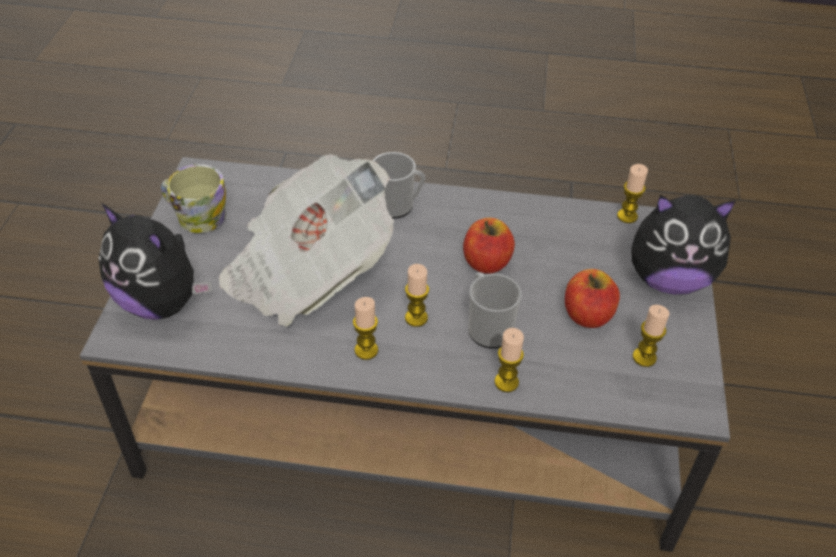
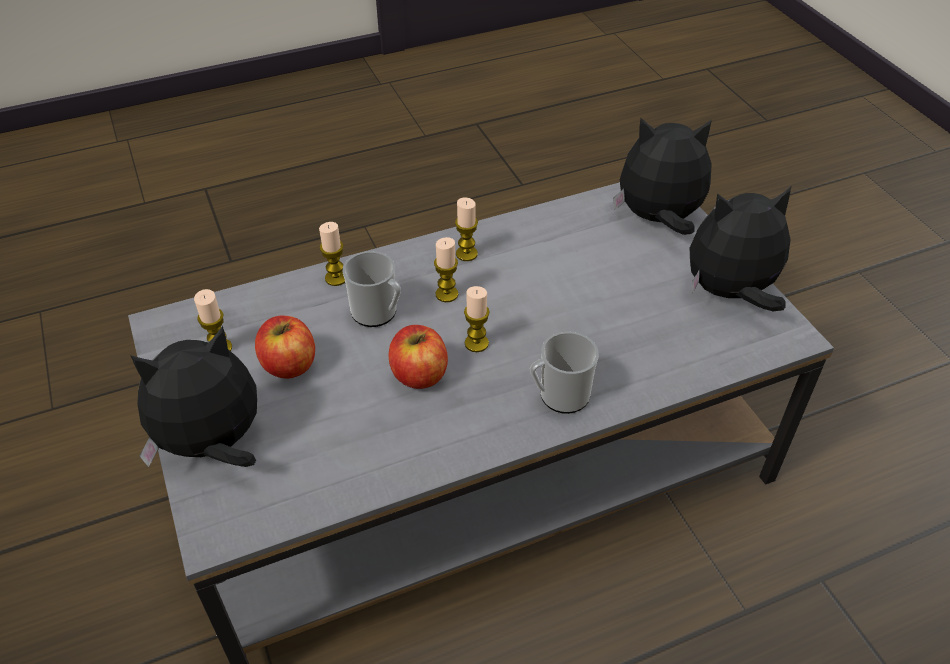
camera: 150 degrees right, 0 degrees up
mug [161,164,226,233] -> plush toy [690,187,791,311]
newspaper [219,154,394,327] -> none
candle [617,164,648,223] -> candle moved to [464,286,490,352]

